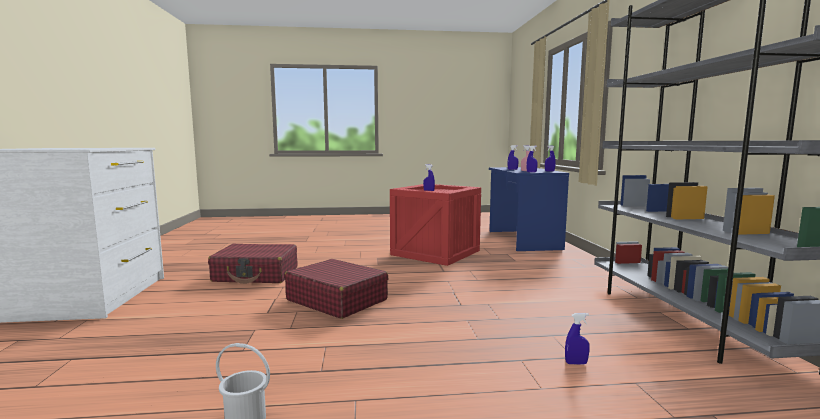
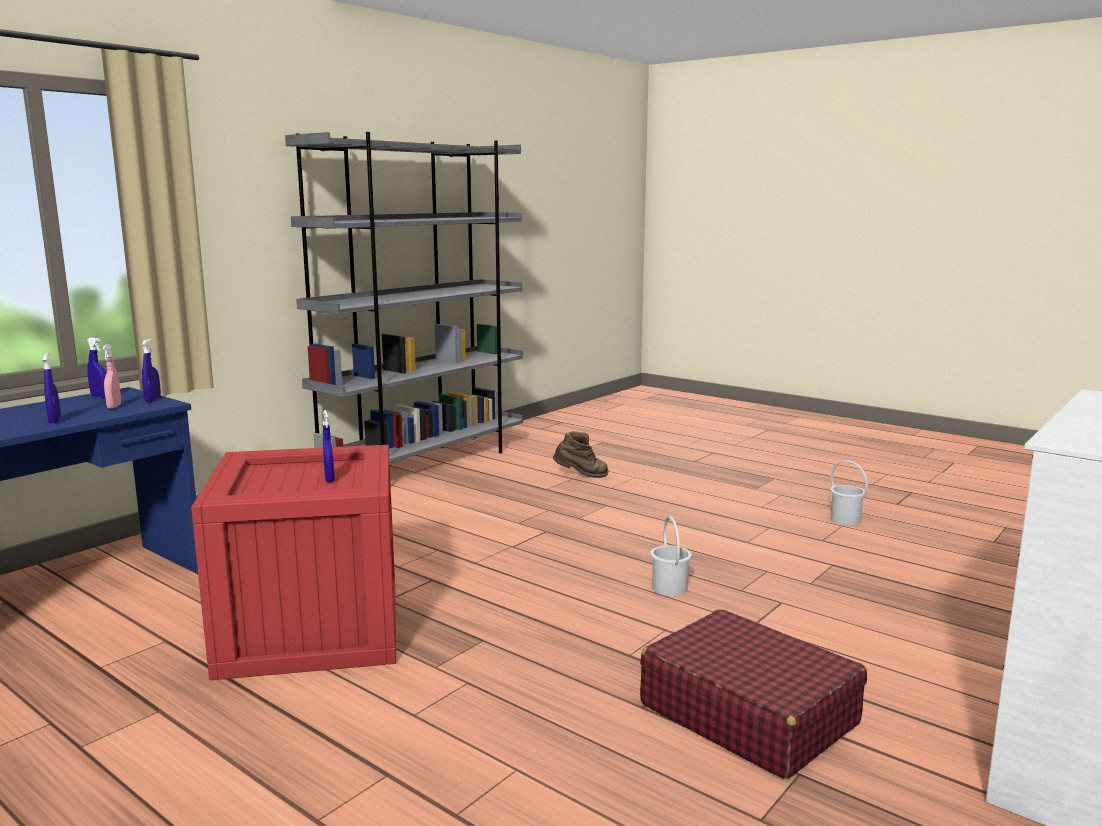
camera: 135 degrees left, 5 degrees up
red suitcase [285,259,388,319] -> white bucket [650,516,692,596]
blue spray bottle [565,313,590,365] -> brown boot [553,431,609,478]

